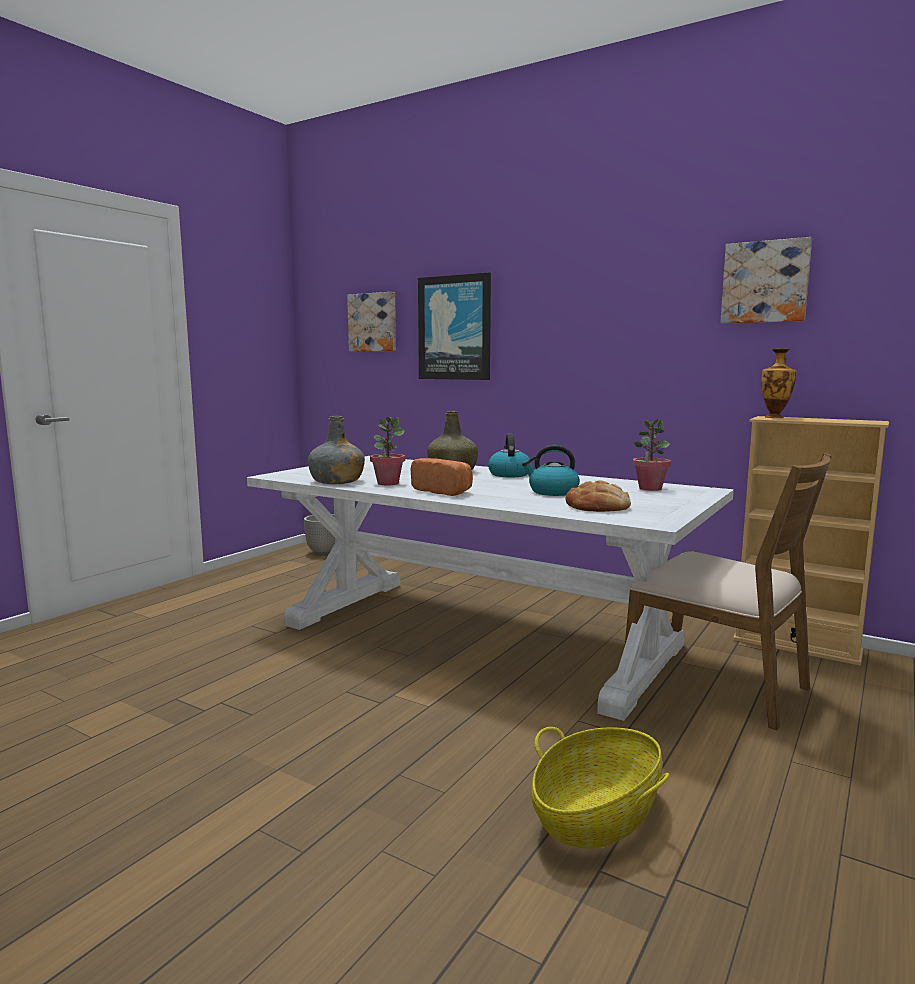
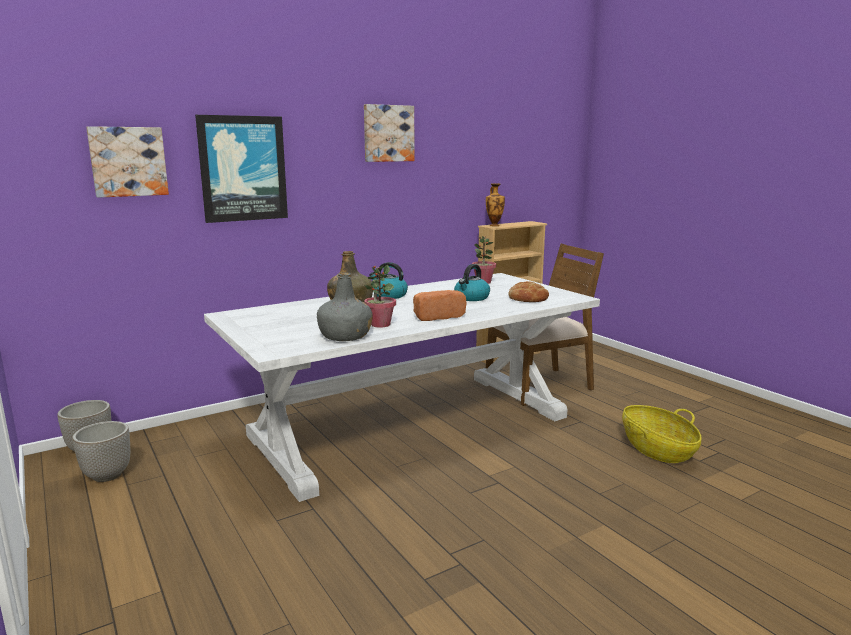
camera: 65 degrees left, 5 degrees up
picture [720,237,812,323] -> picture moved to [364,104,415,162]
none -> planter [72,421,130,482]

